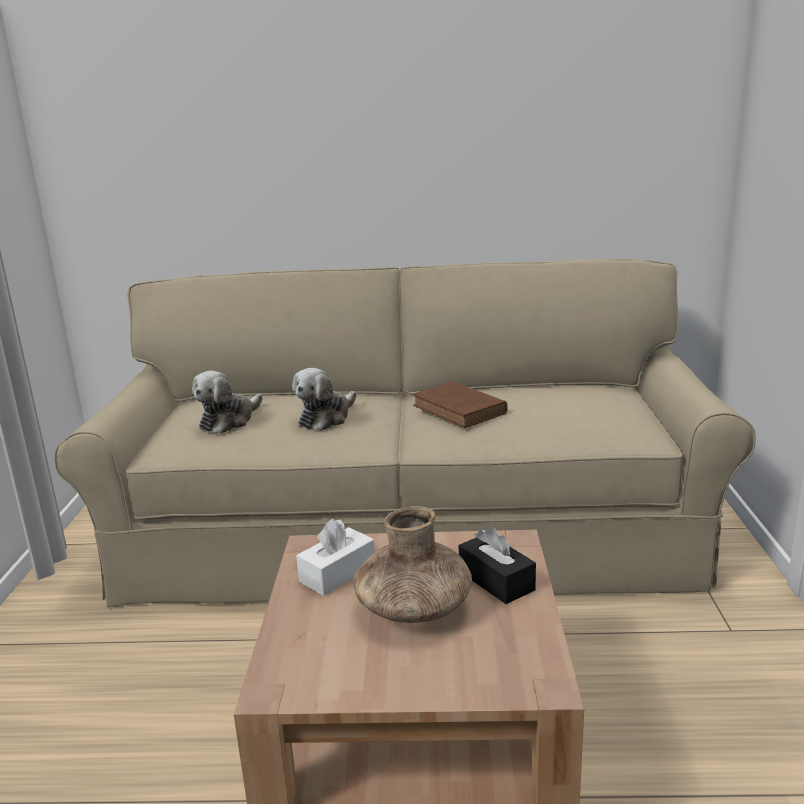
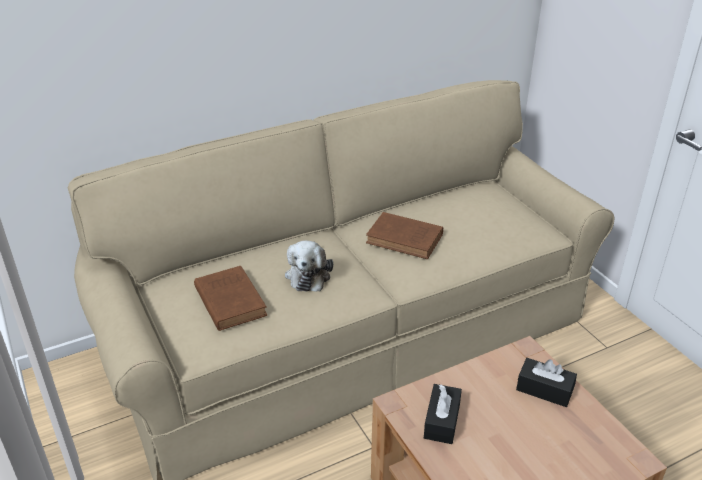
camera: 30 degrees left, 15 degrees up
plush toy [192,371,263,434] -> brown book [194,266,267,331]
white tissue box [296,519,375,596] -> black tissue box [424,384,462,444]
brown vase [353,506,472,623] -> none

